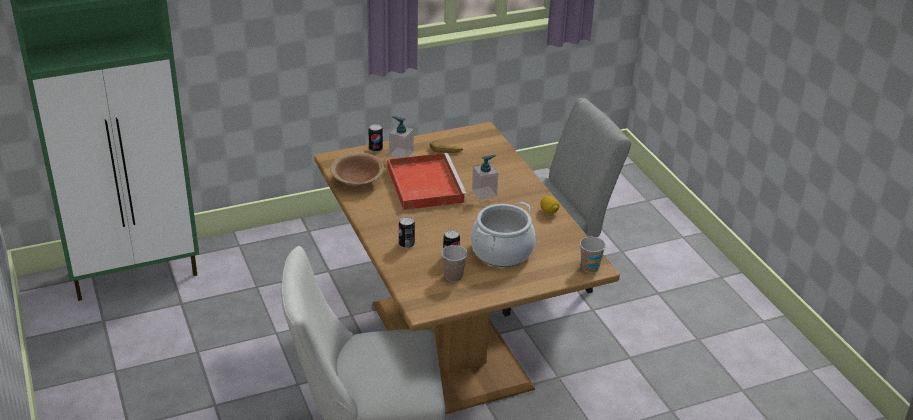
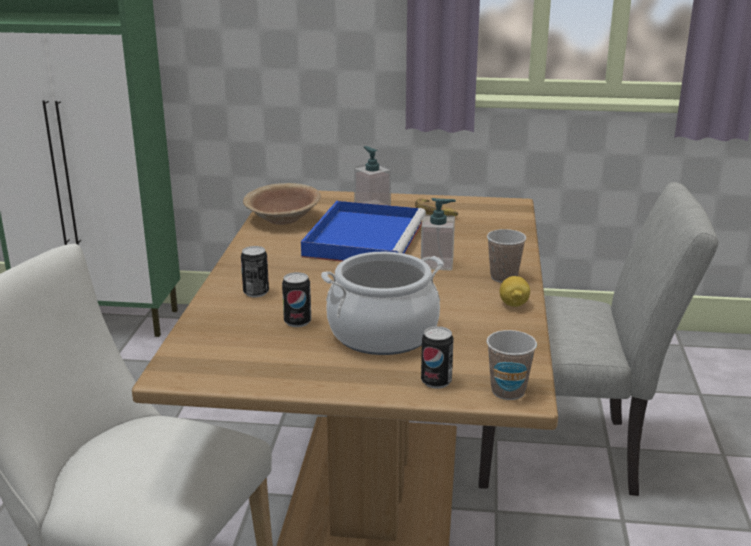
camera: 30 degrees right, 10 degrees down
can [368,124,383,152] -> can moved to [421,326,454,389]
red tray [387,153,467,210] -> blue tray [301,201,426,262]
cup [441,245,468,282] -> cup moved to [487,229,526,283]

